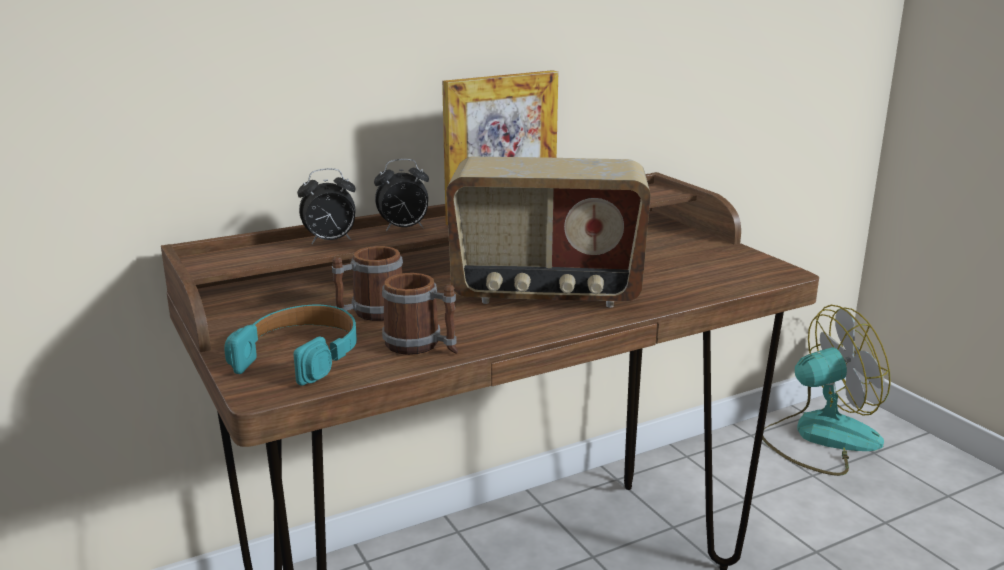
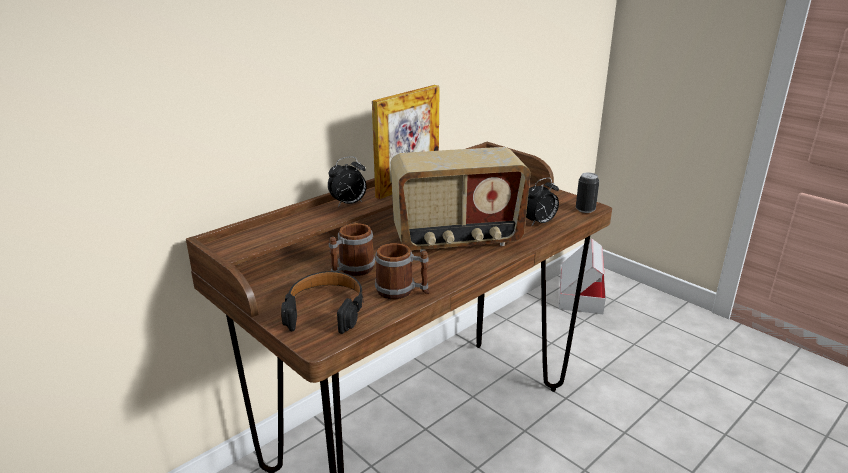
camera: 15 degrees left, 5 degrees up
turquoise headphones [224,304,357,386] -> black headphones [281,271,363,334]
alarm clock [297,168,356,244] -> alarm clock moved to [526,178,559,227]
fan [762,305,891,476] -> cardboard box [559,238,606,314]
none -> can [576,173,599,213]

